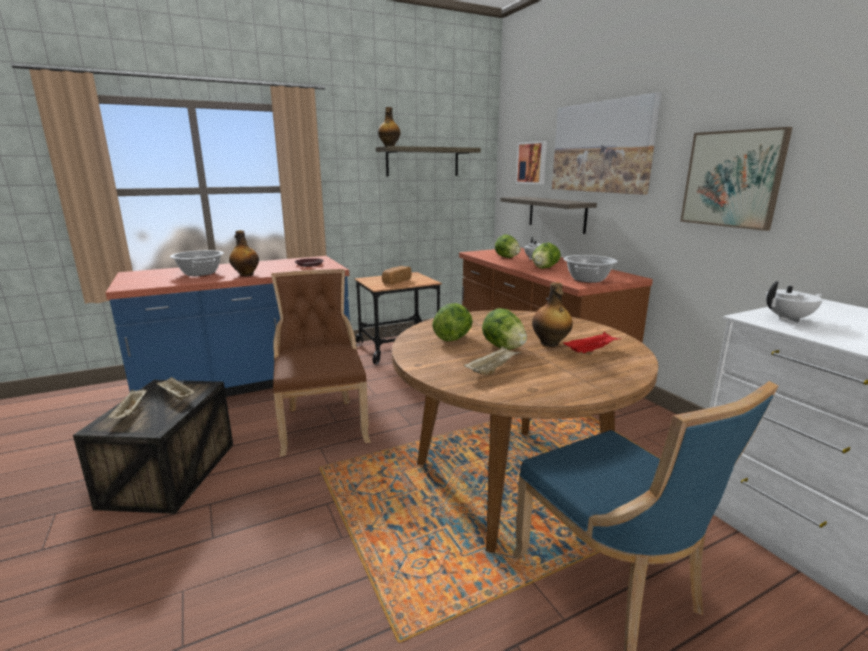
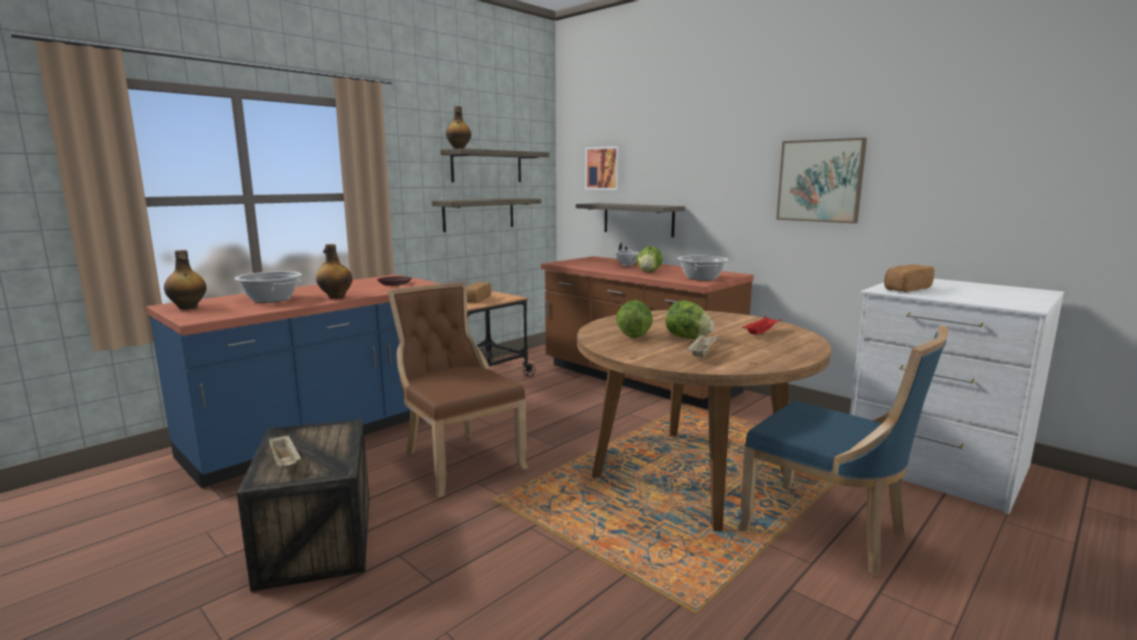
camera: 20 degrees left, 5 degrees down
beige tray [156,377,196,400] -> none
lettuce [495,234,521,258] -> none
bottle [532,282,573,347] -> bottle moved to [164,250,207,309]
picture [552,93,661,195] -> none
white teapot [766,281,823,323] -> bread [884,264,934,292]
none -> shelf [432,198,541,232]

